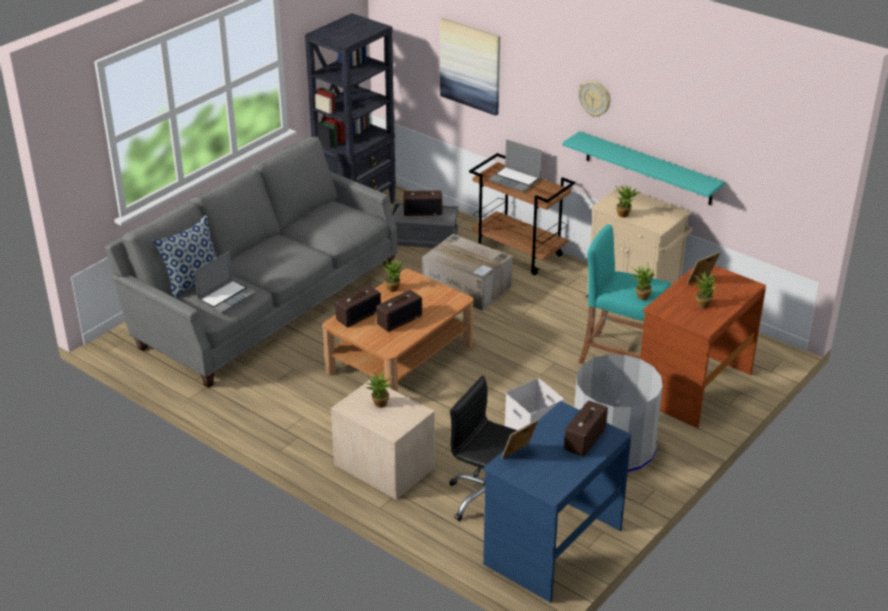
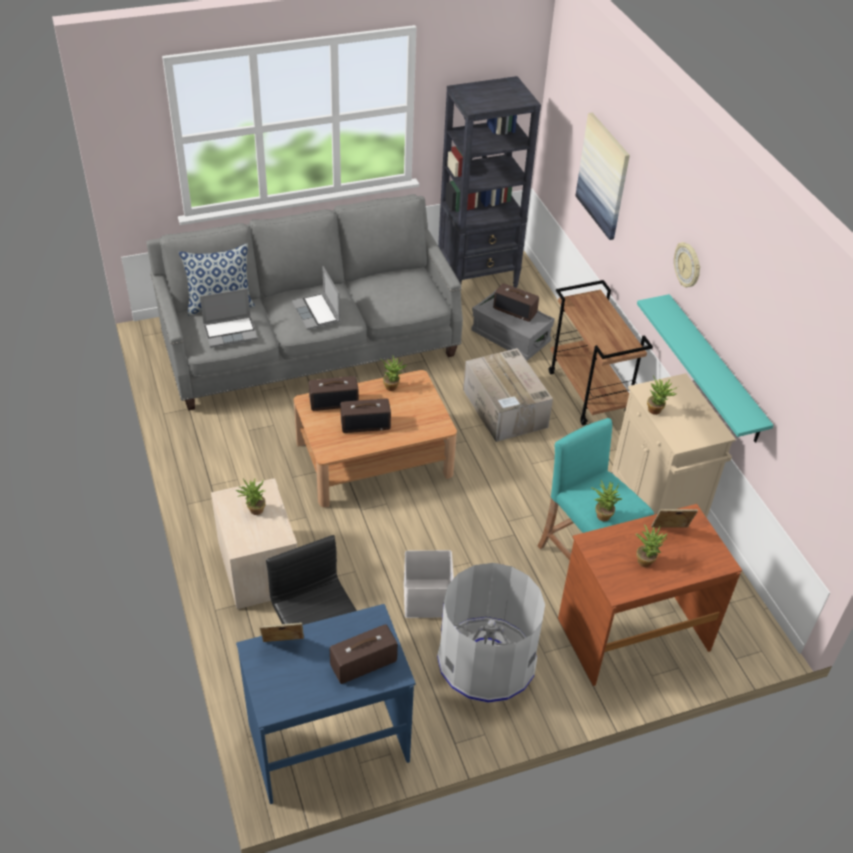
camera: 30 degrees right, 10 degrees up
laptop [489,139,542,192] -> laptop moved to [292,266,340,330]

